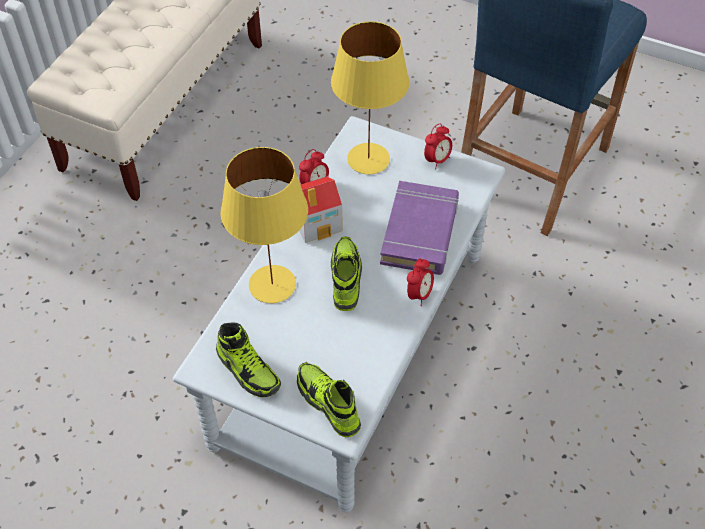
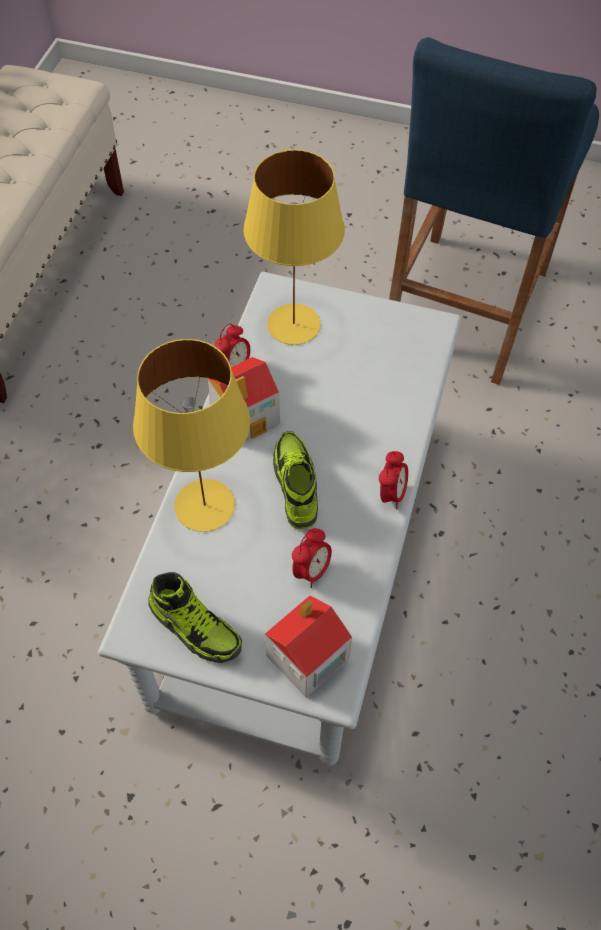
camera: 10 degrees left, 5 degrees up
shoe [297,362,361,437] -> toy house [265,595,352,698]
purple book [380,181,459,275] -> none
alarm clock [424,124,452,169] -> alarm clock moved to [292,528,332,588]

